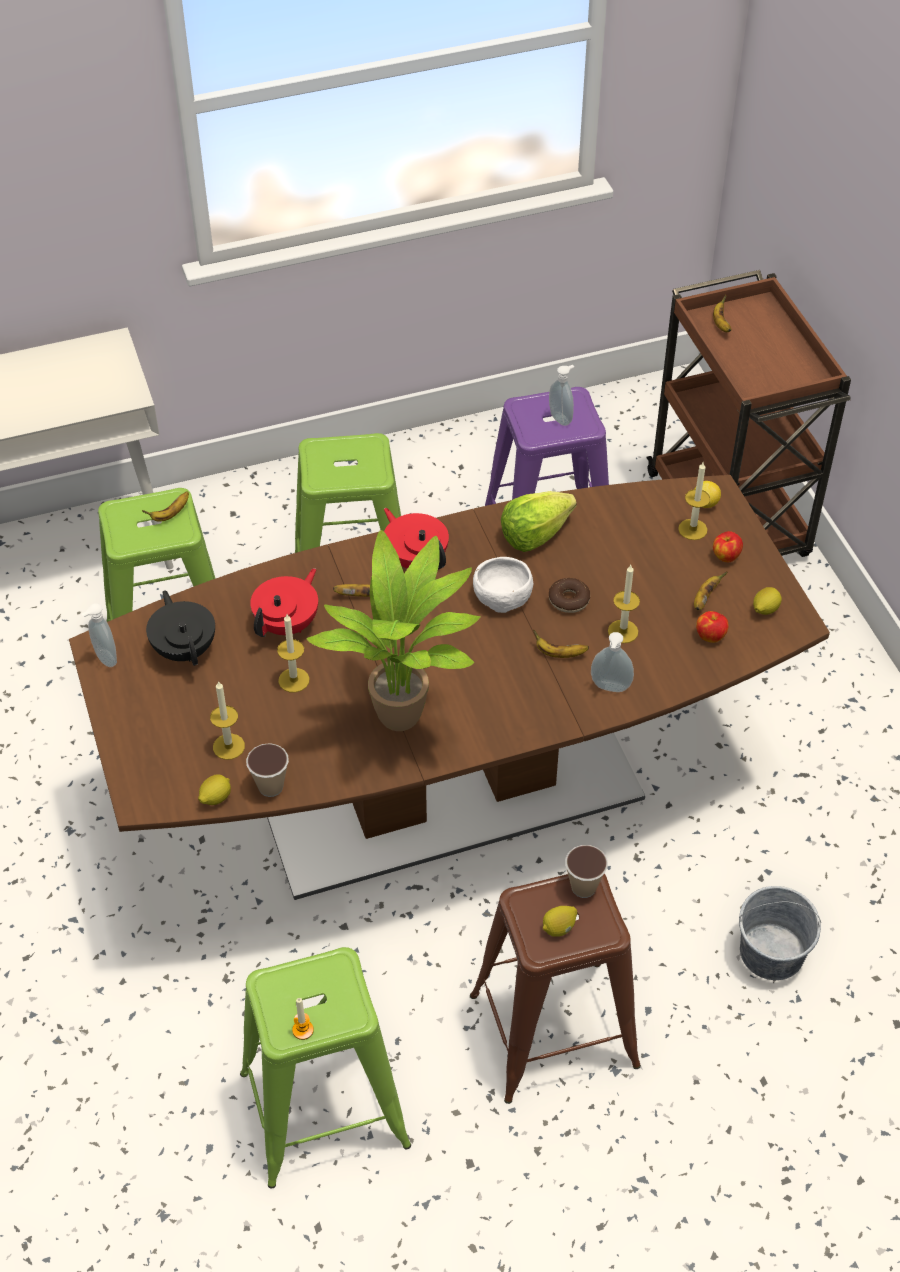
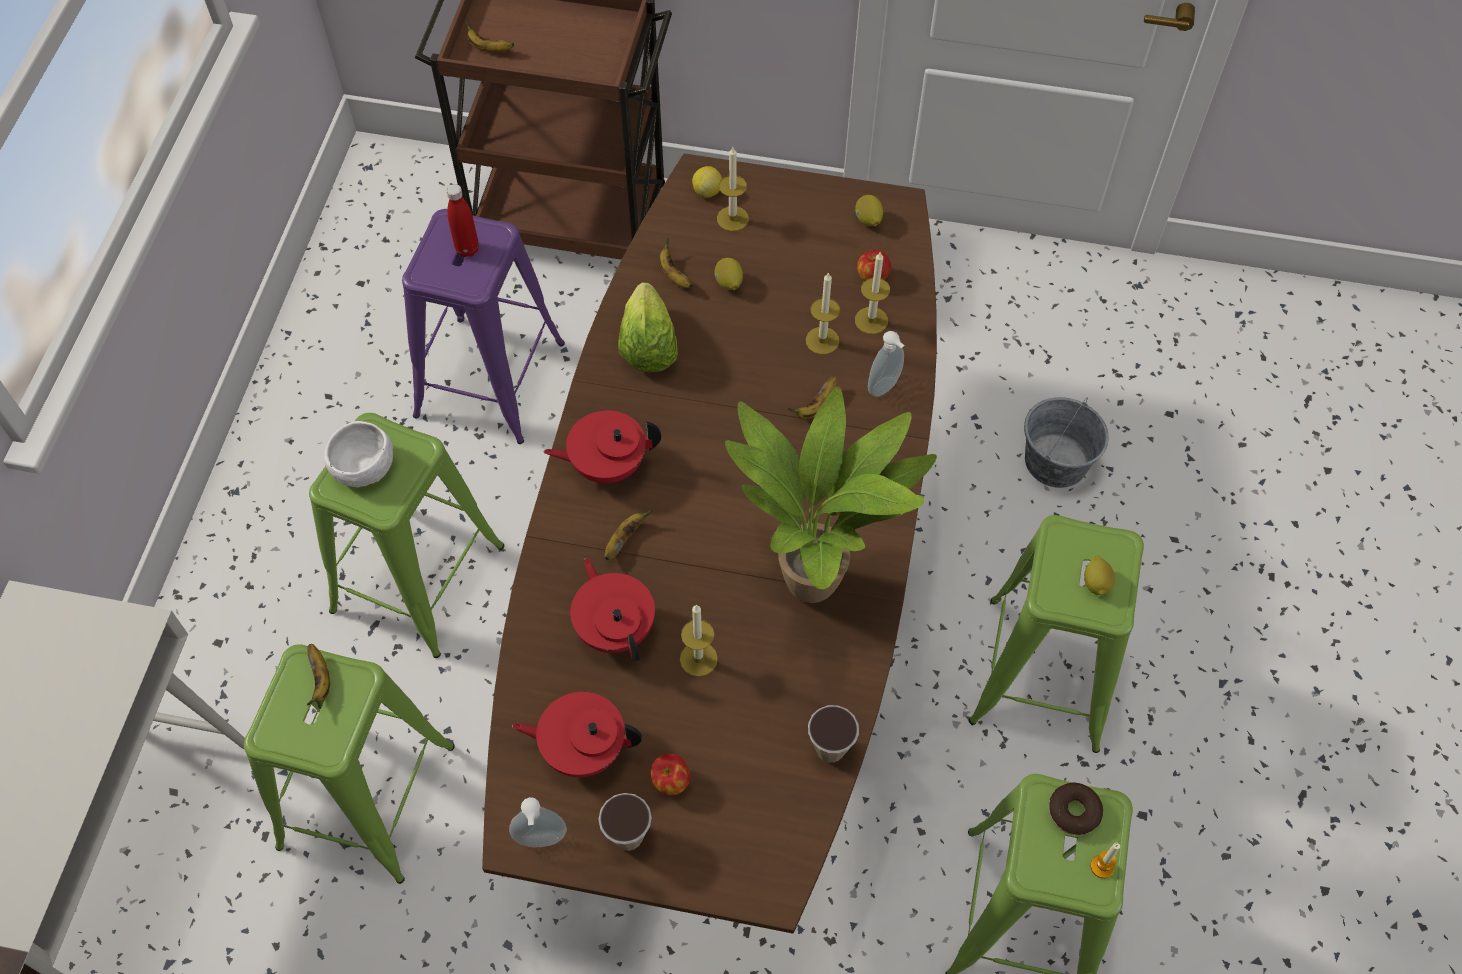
camera: 60 degrees left, 10 degrees up
black teapot [146,590,215,666] -> red teapot [512,692,642,777]
lemon [198,774,231,805] -> lemon moved to [715,258,743,290]
candle [210,681,245,760] -> candle moved to [855,252,890,334]
brown stool [470,874,641,1104] -> green stool [969,515,1144,753]
white bowl [473,557,533,613] -> white bowl moved to [324,421,393,487]
soap dispenser [549,365,574,426] -> red bottle [447,184,479,257]
donut [549,578,590,613] -> donut moved to [1048,783,1103,835]
cup [565,845,608,898] -> cup moved to [598,793,652,851]
banana [694,571,728,610] -> banana moved to [659,237,693,288]
apple [713,531,743,562] -> apple moved to [651,754,690,795]

